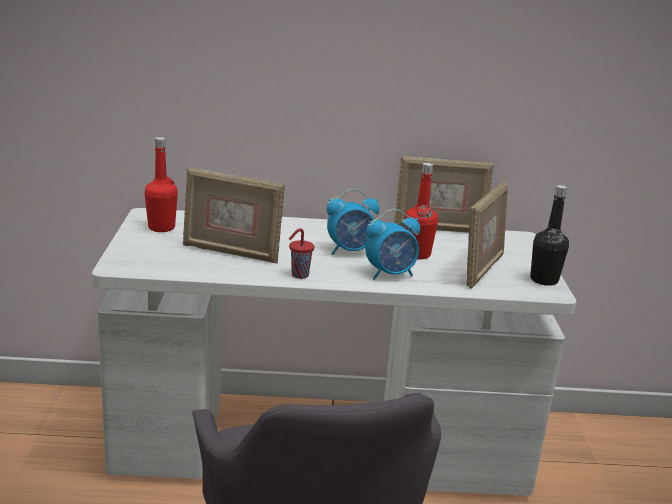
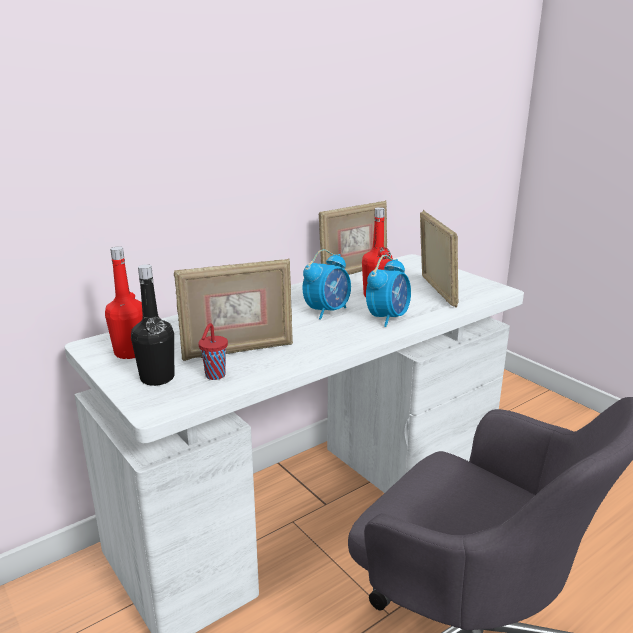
camera: 35 degrees left, 0 degrees up
red cup [289,228,315,279] -> red cup moved to [198,323,228,380]
black bottle [530,185,569,286] -> black bottle moved to [131,264,174,386]

